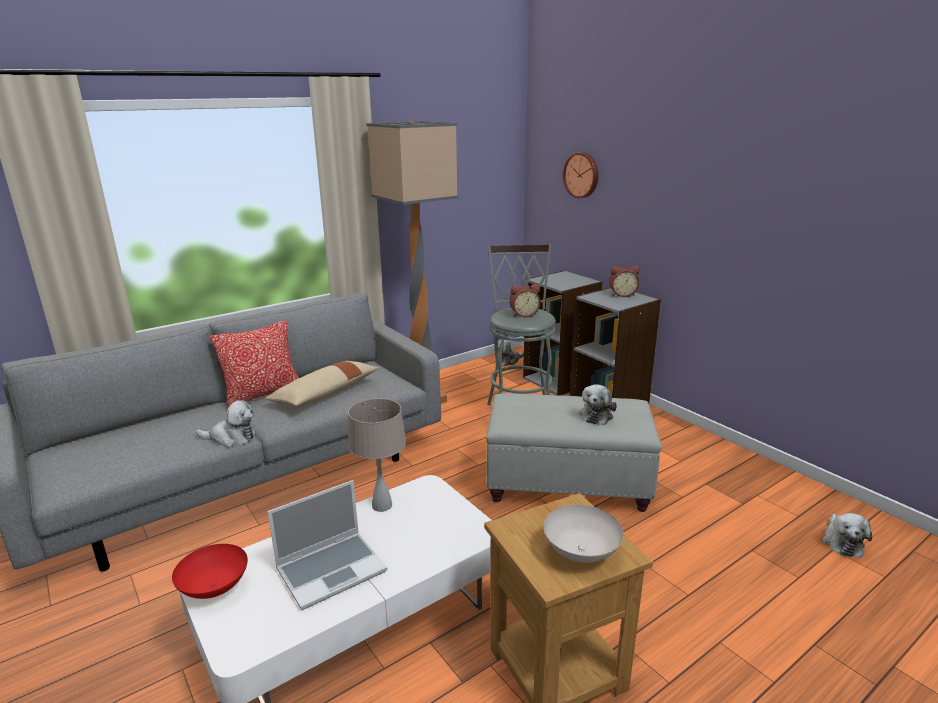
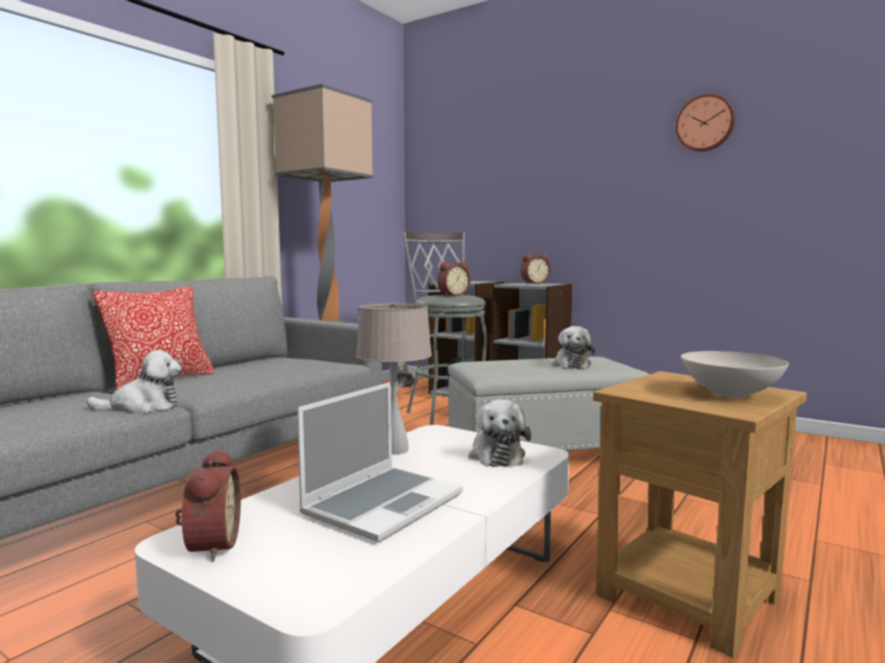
camera: 20 degrees left, 15 degrees down
red bowl [172,544,248,599] -> alarm clock [176,449,241,562]
beige pillow [265,361,379,407] -> none
wall clock [563,152,598,198] -> wall clock moved to [675,94,735,152]
plush toy [822,513,872,558] -> plush toy moved to [469,399,531,467]

